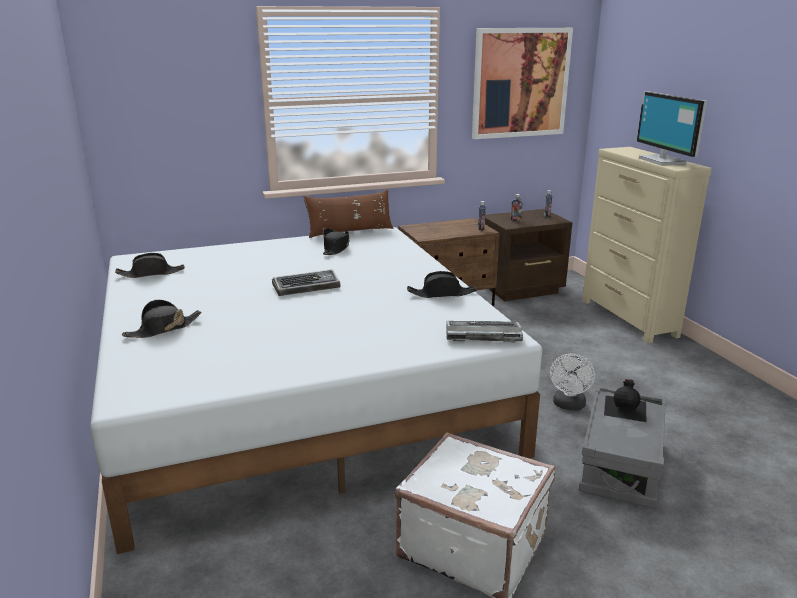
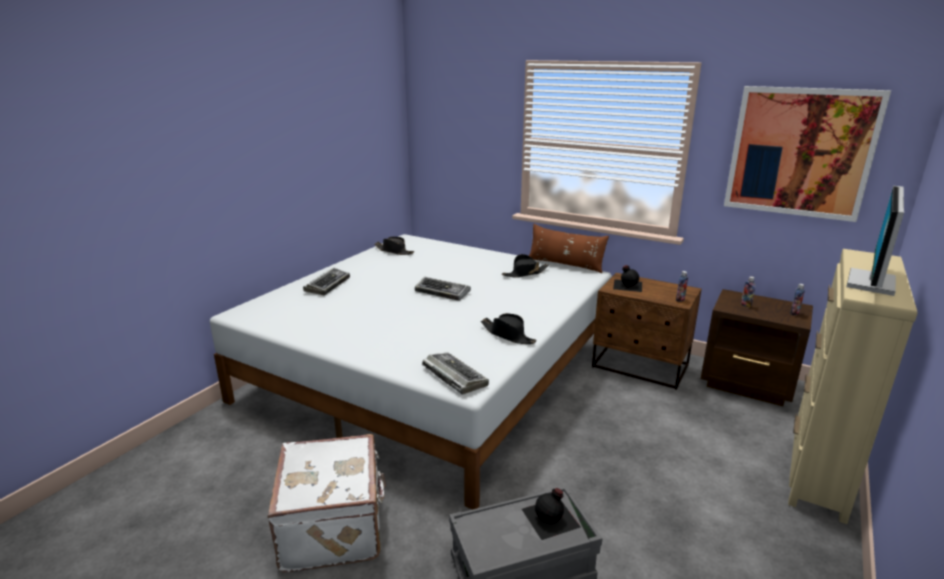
camera: 50 degrees right, 0 degrees up
black hat [122,300,201,338] -> keyboard [303,268,350,295]
white fan [550,354,595,410] -> none
none -> black bottle [613,265,642,292]

